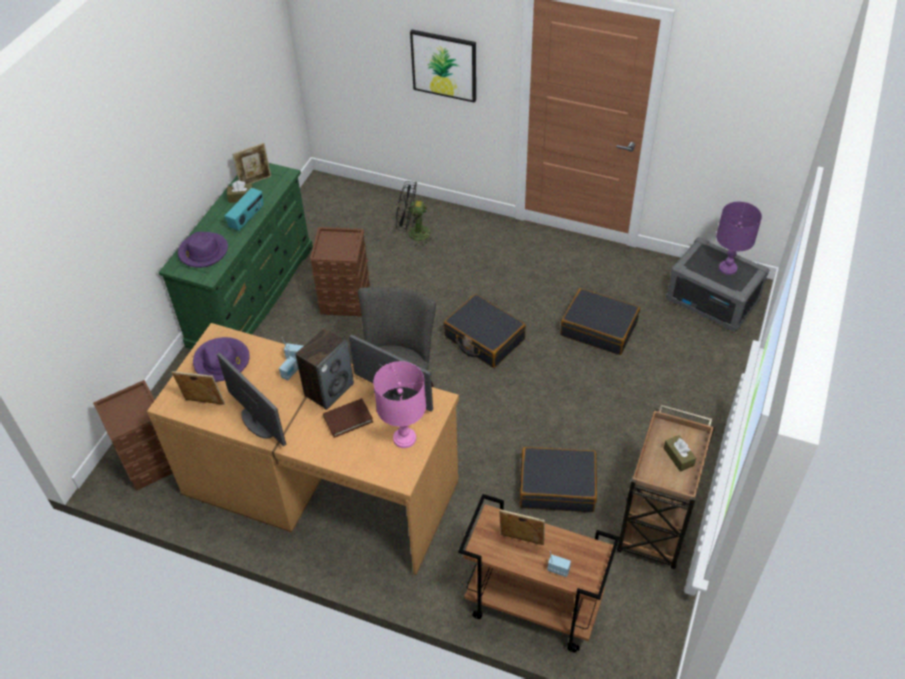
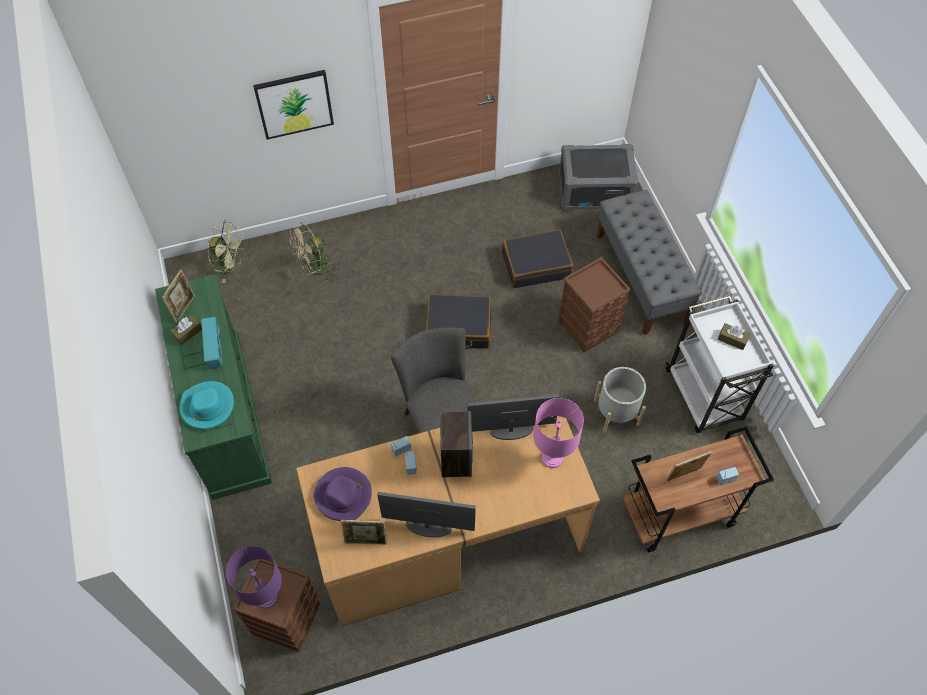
camera: 40 degrees left, 10 degrees up
picture frame [172,371,225,405] -> picture frame turned 150 degrees counterclockwise [341,520,387,545]
purple hat [178,232,228,268] -> turquoise hat [180,381,234,429]
brown storage box [310,227,370,317] -> brown storage box moved to [558,257,631,353]
brown book [323,398,373,438] -> none
black fan [396,181,436,247] -> beige fan [290,222,339,281]
black suitcase [520,447,597,512] -> grey planter [594,367,646,432]
brown cart [617,404,715,569] -> white cart [666,296,774,433]
purple table lamp [716,202,762,275] -> purple table lamp moved to [226,546,282,608]
none -> green fan [207,220,245,283]
none -> grey bench [596,190,702,335]

